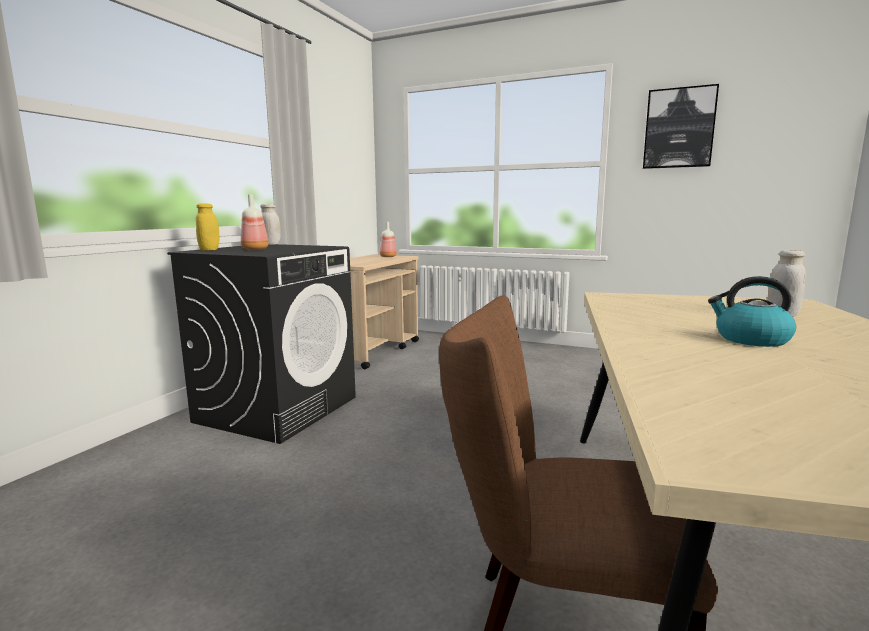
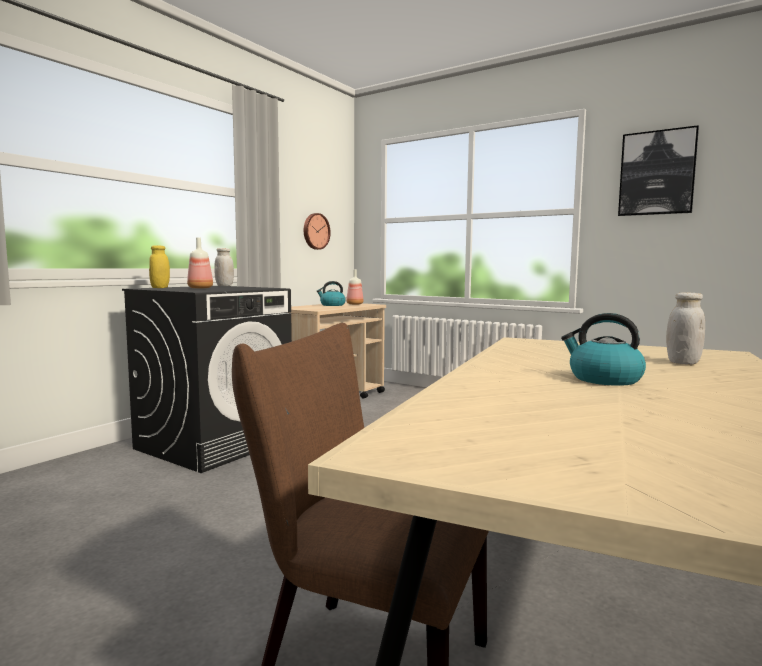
camera: 10 degrees right, 5 degrees down
none -> wall clock [304,213,331,250]
none -> kettle [316,281,346,306]

